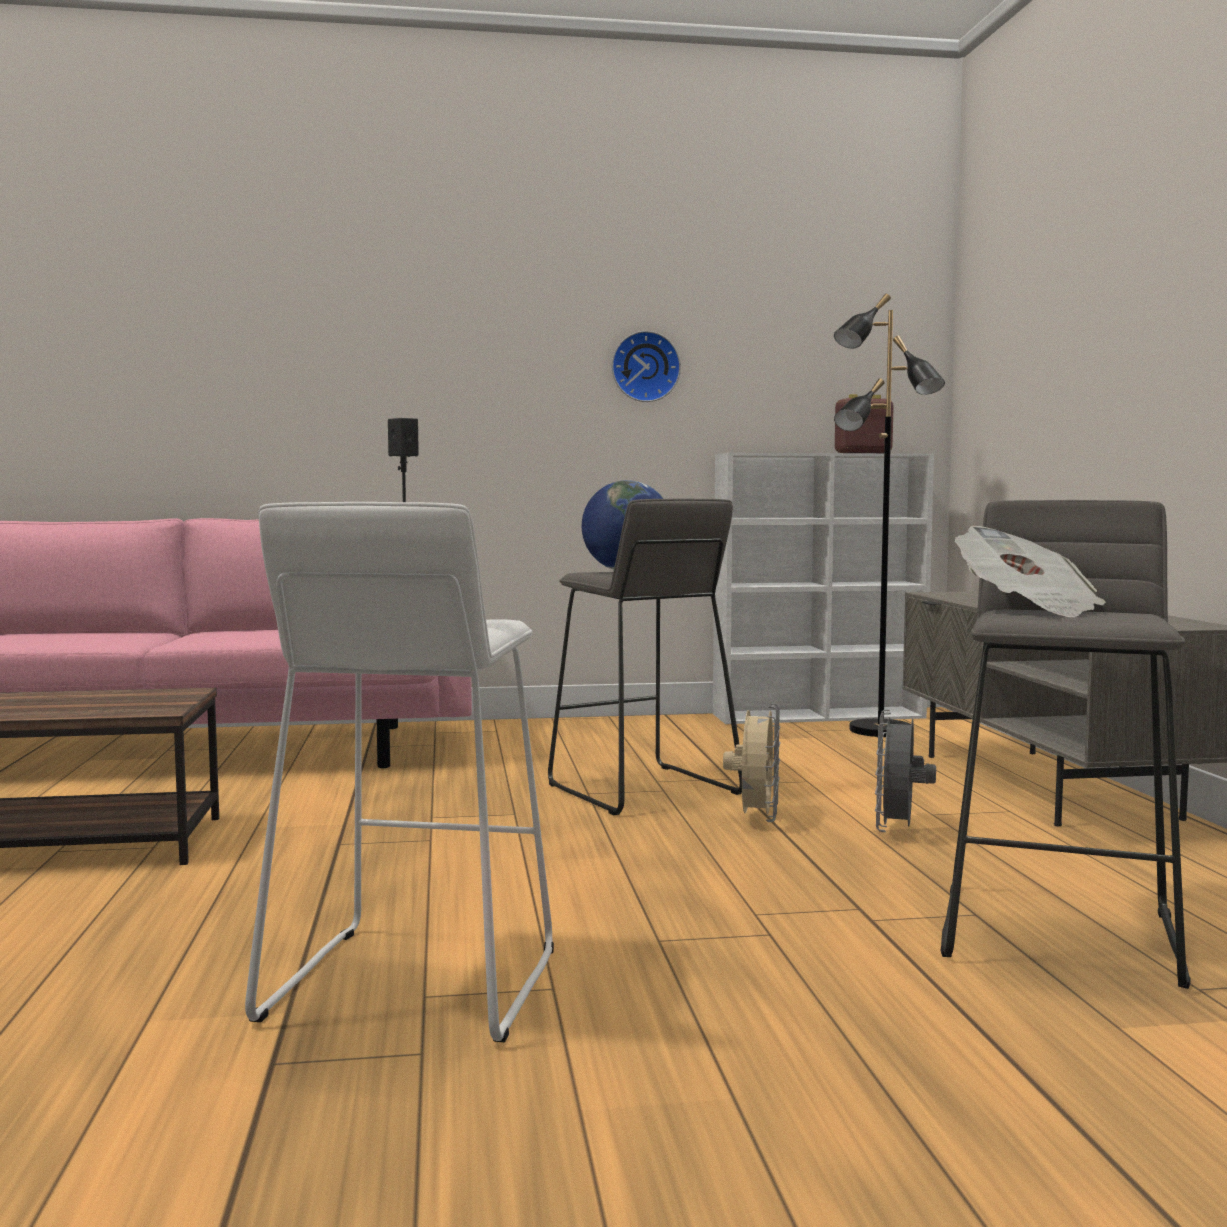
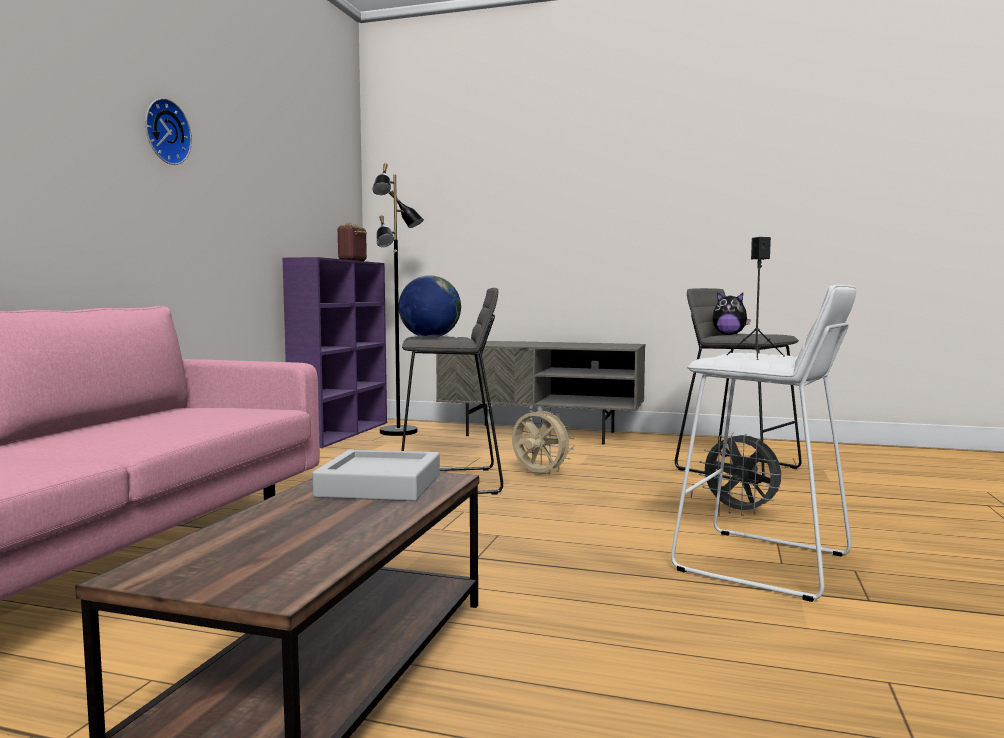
camera: 65 degrees left, 0 degrees up
wall clock [612,331,681,402] -> wall clock moved to [145,98,192,165]
white bookcase [713,453,934,724] -> purple bookcase [282,257,387,448]
grey fan [875,710,936,832] -> grey fan moved to [699,432,781,516]
newspaper [955,526,1106,617] -> plush toy [712,292,751,335]
none -> grey tray [312,449,440,501]

